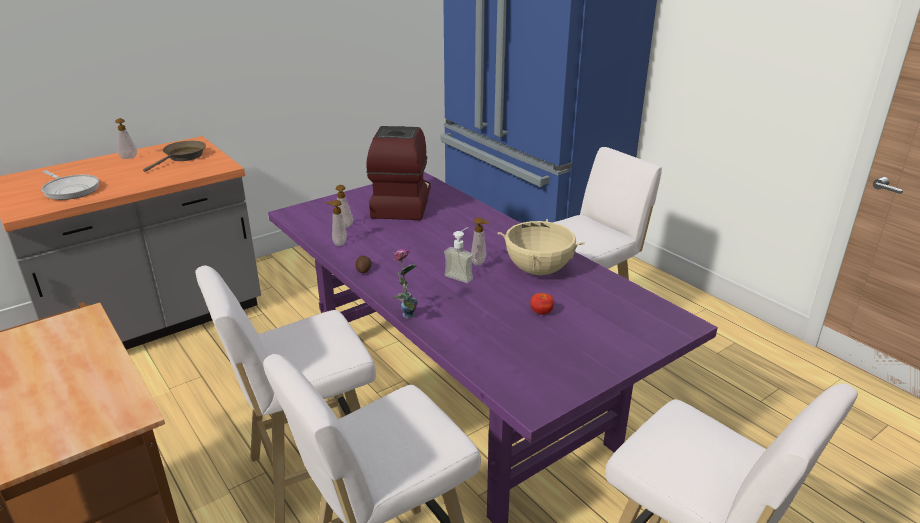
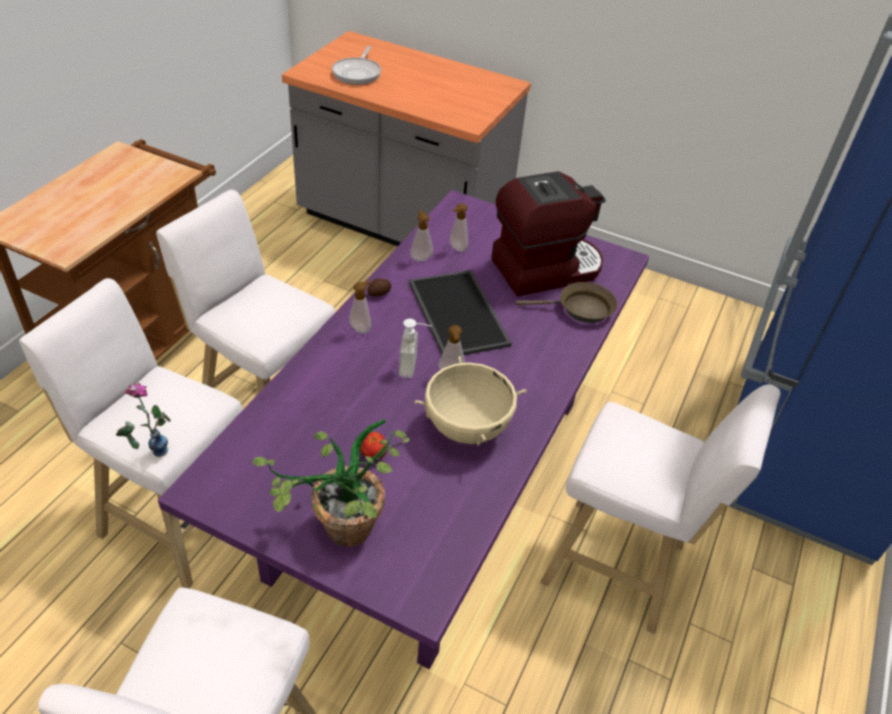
camera: 60 degrees right, 15 degrees up
soap dispenser [115,118,137,159] -> soap dispenser moved to [349,280,371,334]
brown frying pan [143,141,206,172] -> brown frying pan moved to [516,282,617,323]
vase [392,249,418,319] -> vase moved to [116,383,171,457]
none -> potted plant [252,419,409,547]
none -> tray [409,270,512,355]

